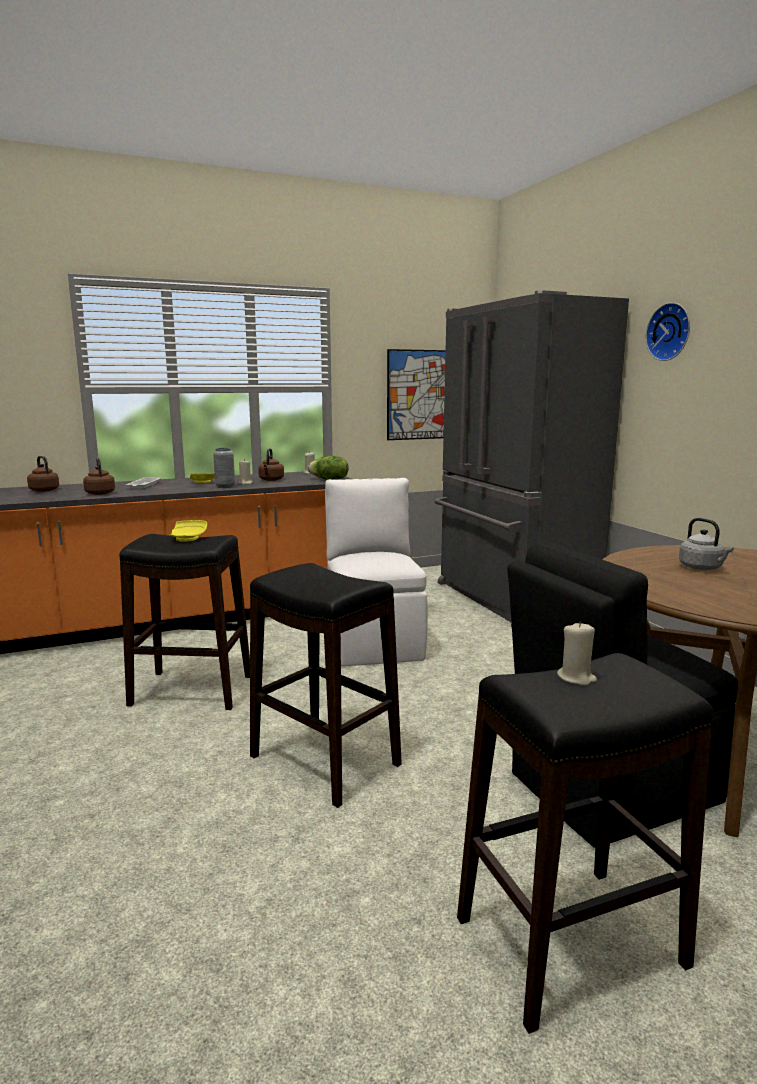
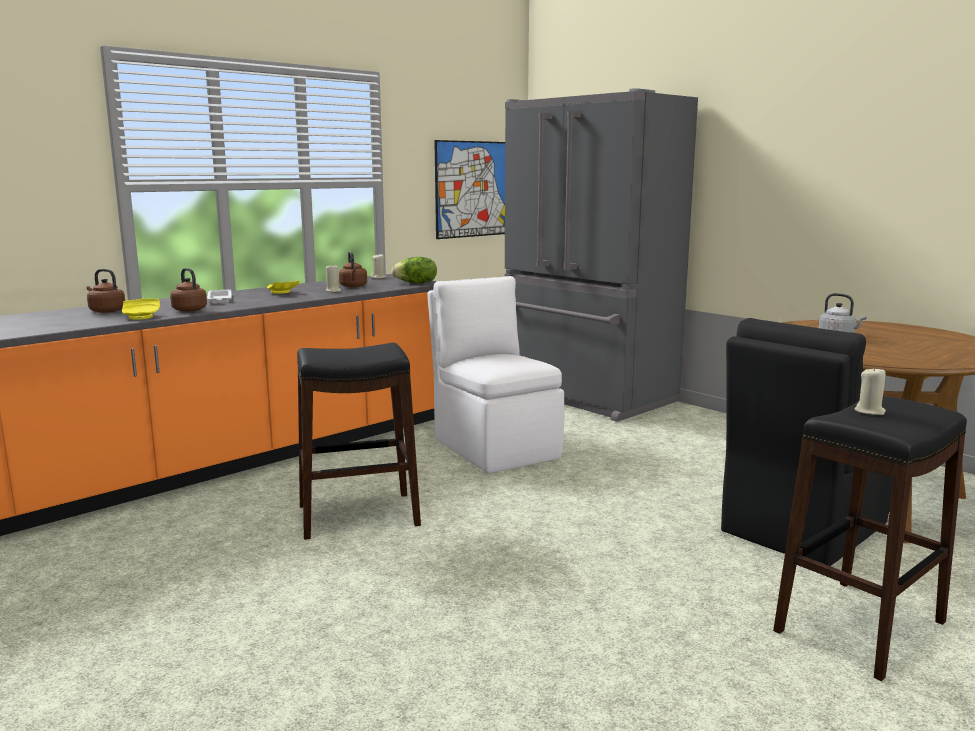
camera: 20 degrees left, 0 degrees up
yellow plate [170,520,207,542] -> yellow plate moved to [122,298,160,320]
grey vase [213,448,235,488] -> none
black stool [250,563,402,808] -> none
wall clock [646,302,690,361] -> none

